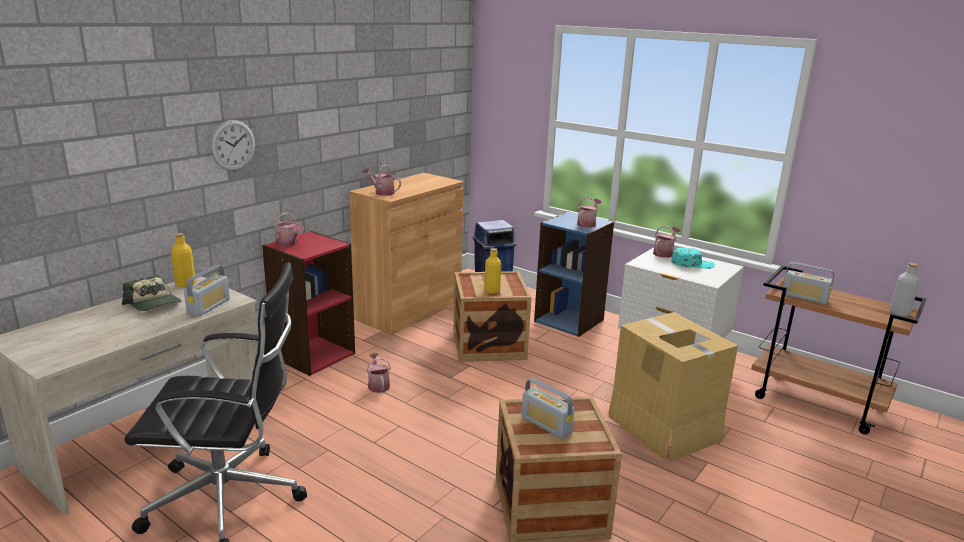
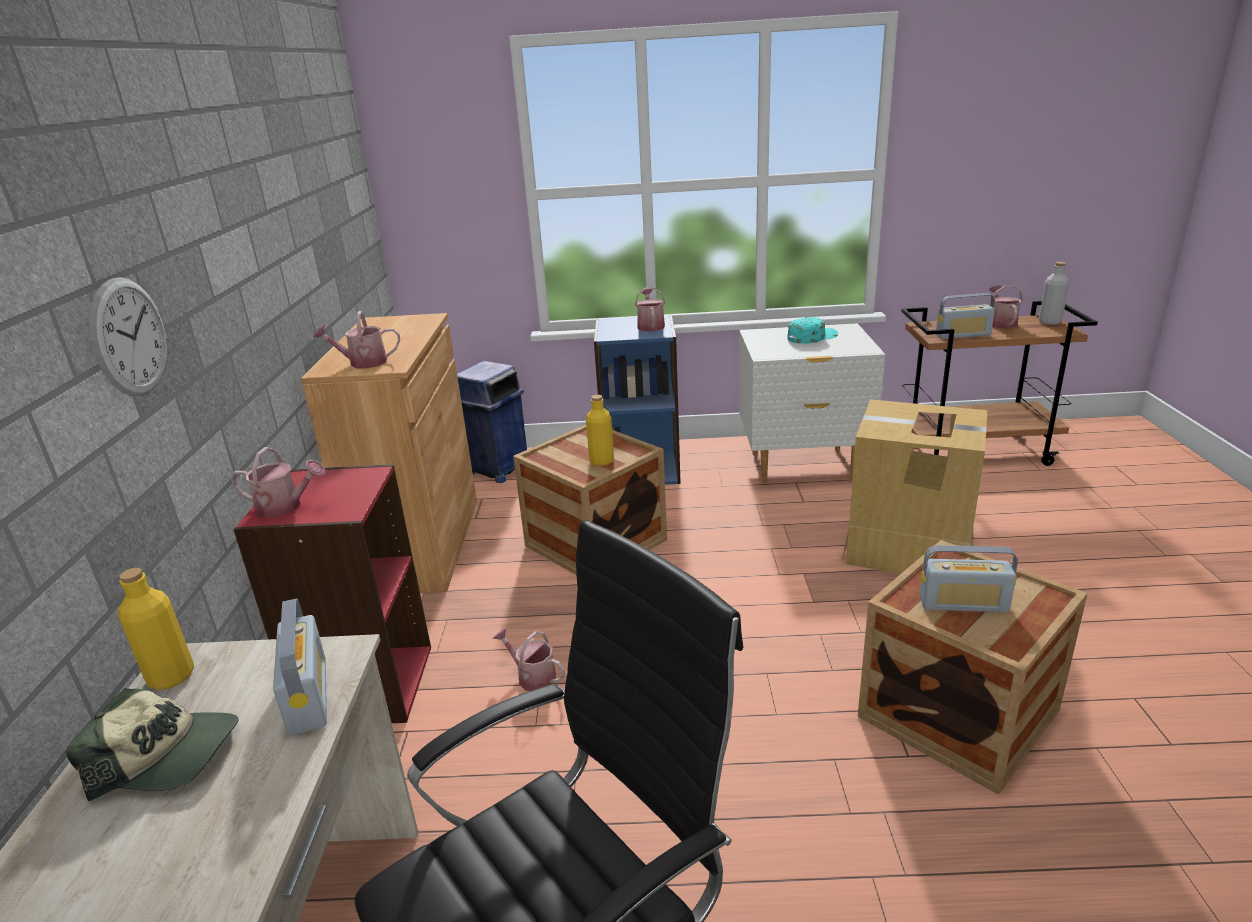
camera: 35 degrees left, 5 degrees up
watering can [653,226,680,258] -> watering can moved to [989,285,1023,329]

